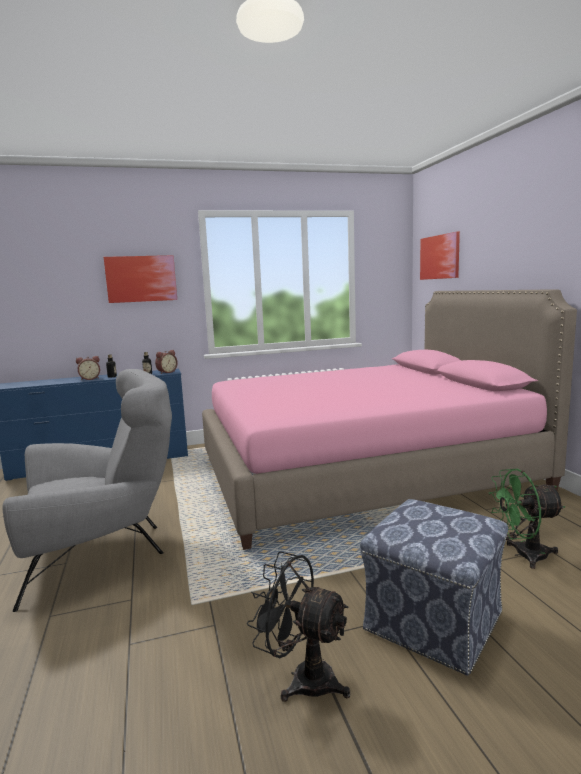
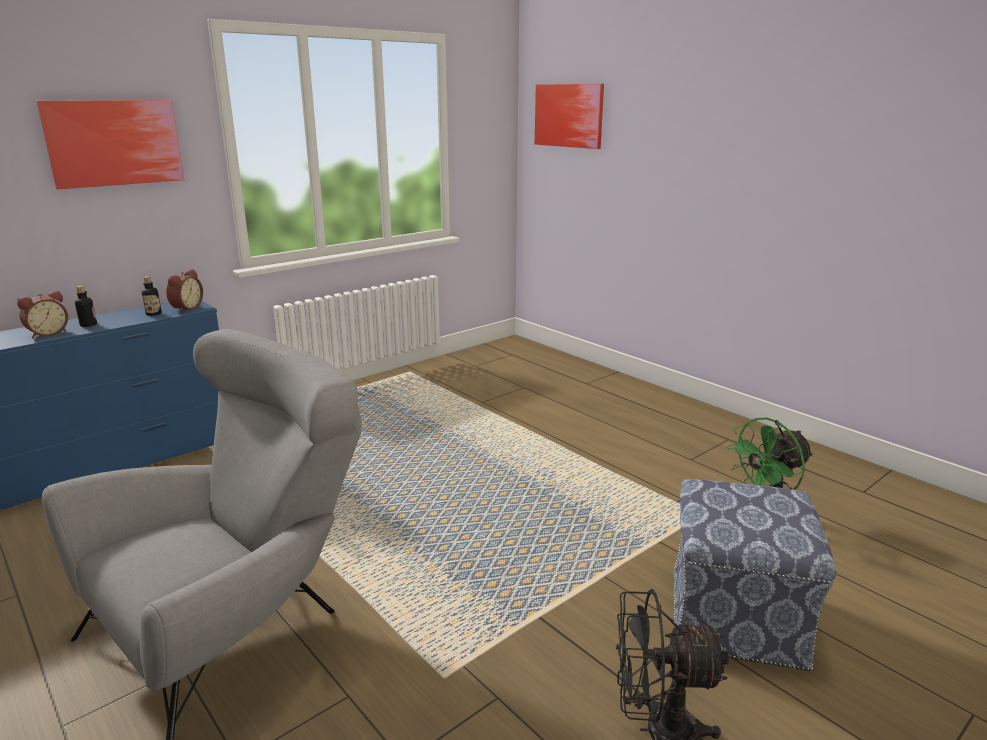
camera: 25 degrees left, 10 degrees up
pink bed [202,289,577,550] -> none

